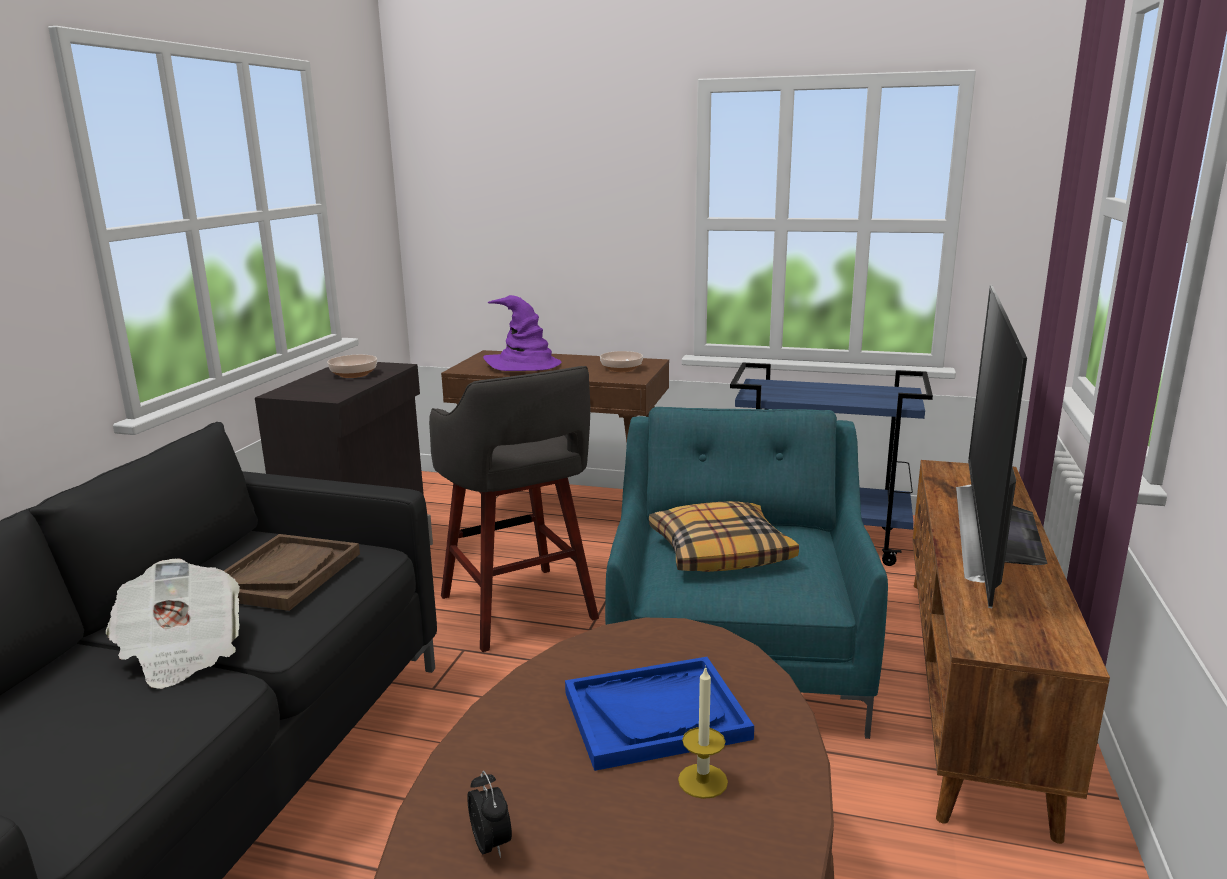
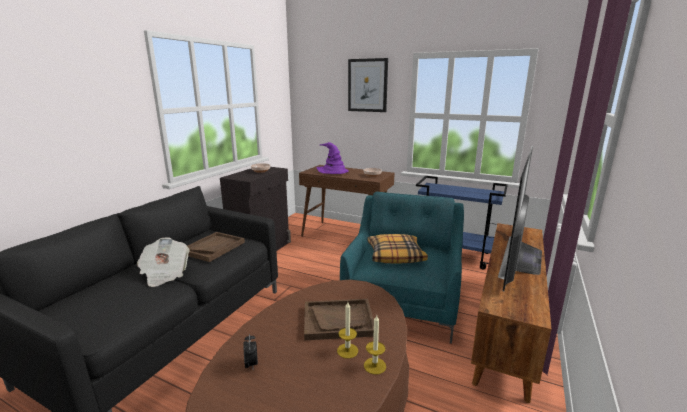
camera: 10 degrees right, 0 degrees up
grey stool [429,366,599,652] -> none
blue tray [565,657,754,771] -> brown tray [304,299,374,340]
none -> picture [348,58,388,112]
none -> candle [364,315,386,375]

